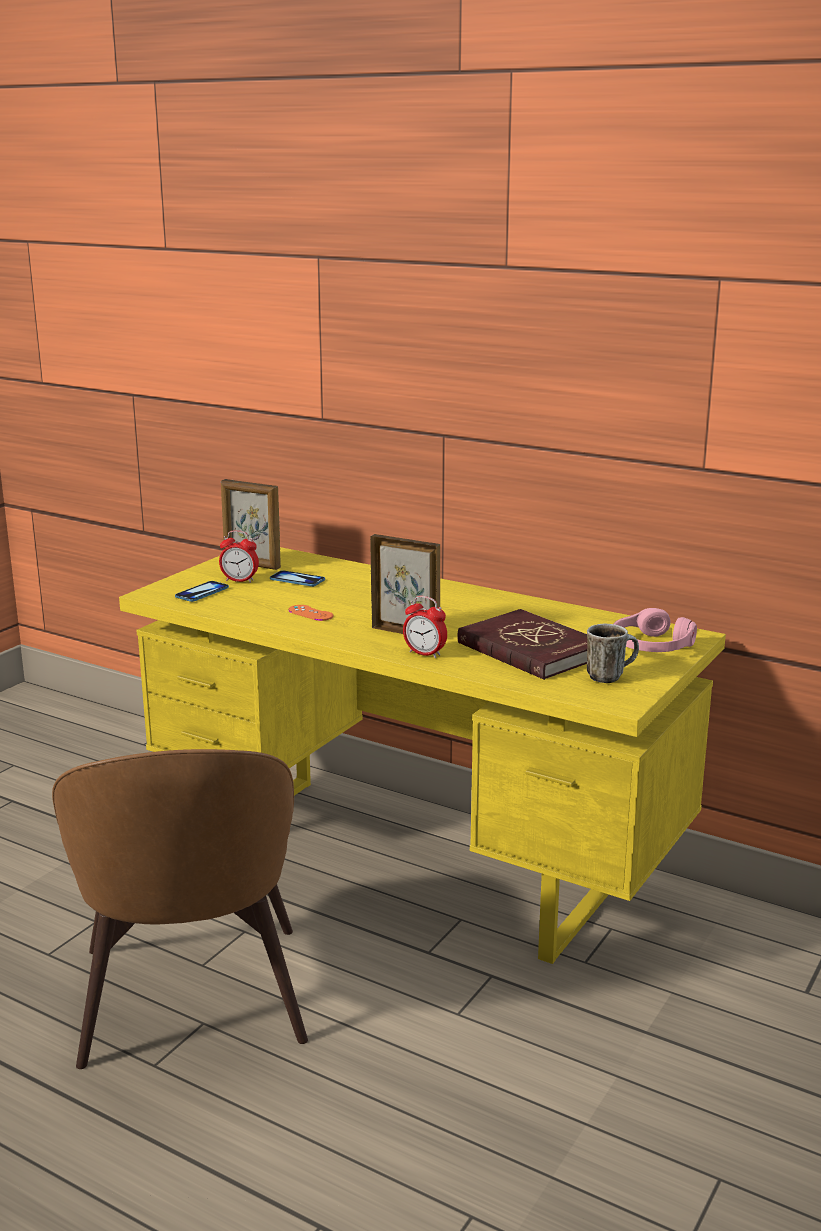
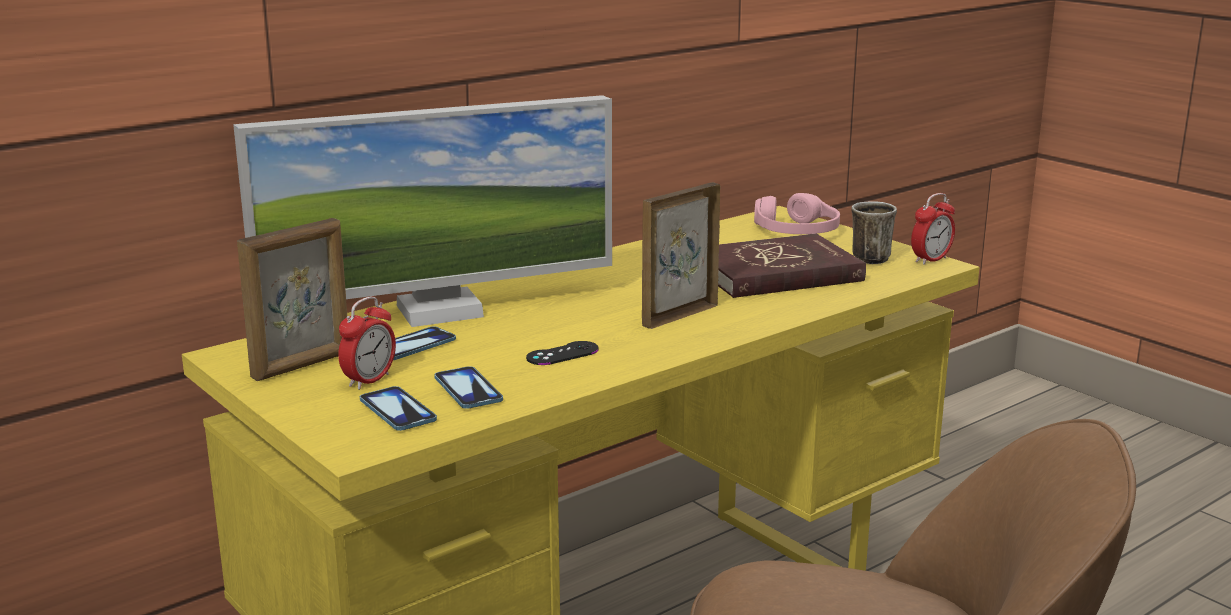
camera: 70 degrees left, 0 degrees up
orange game controller [288,605,333,621] -> black game controller [526,341,599,365]
alarm clock [403,596,447,658] -> alarm clock moved to [911,193,955,265]
none -> monitor [233,95,612,327]
none -> phone [434,366,503,409]

